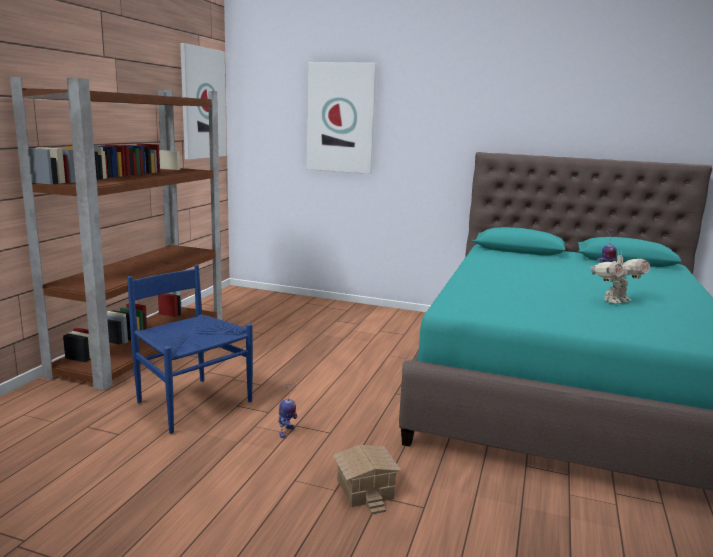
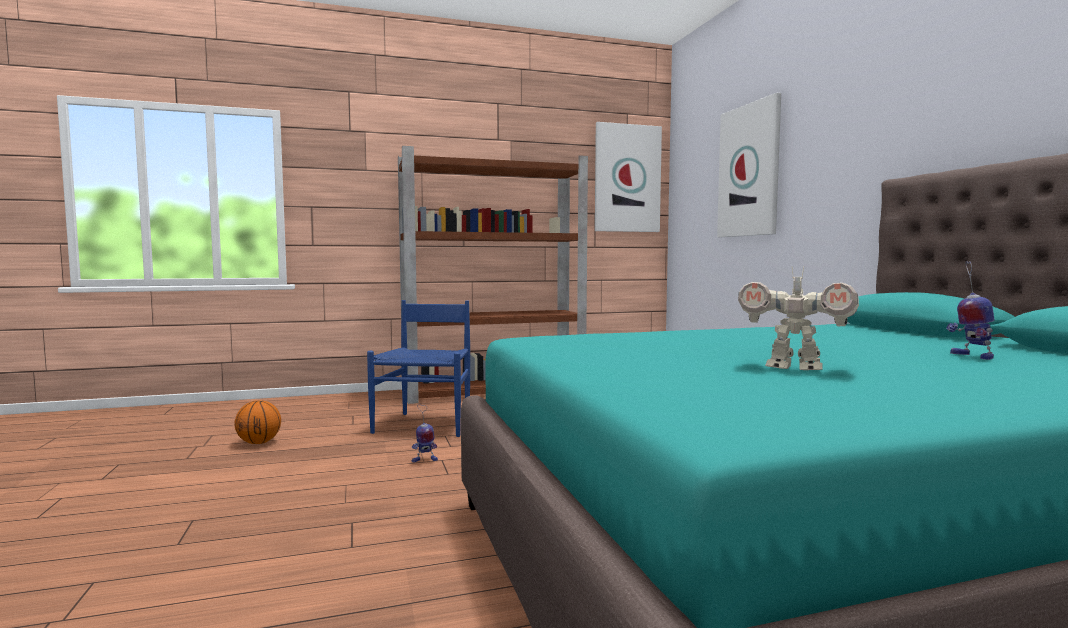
camera: 55 degrees right, 10 degrees down
toy house [333,445,401,514] -> none
none -> basketball [234,400,281,444]

